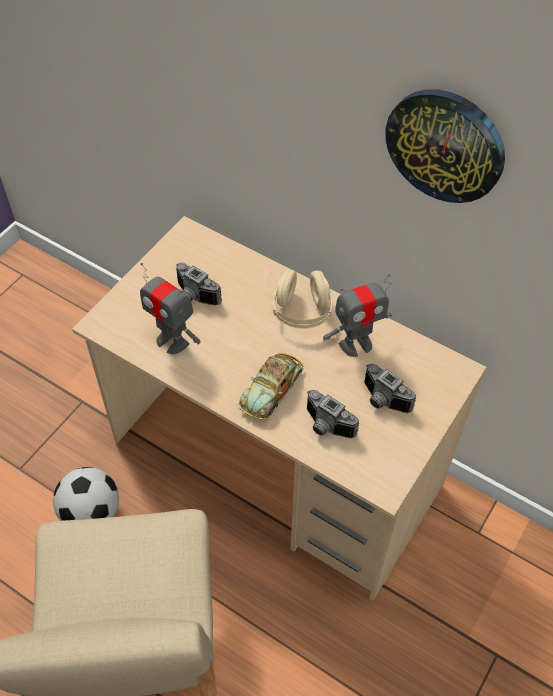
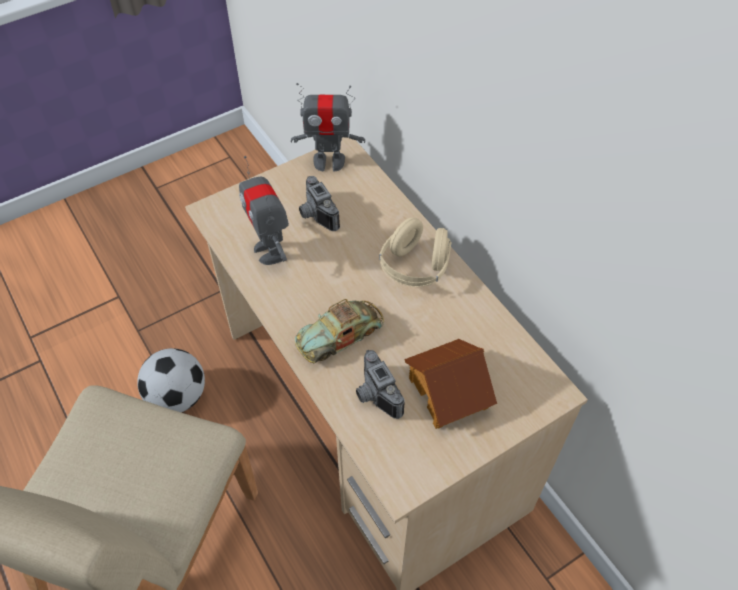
camera: 25 degrees right, 0 degrees up
toy robot [323,274,392,357] -> toy robot moved to [291,83,365,172]
camera [364,364,416,413] -> toy house [404,339,497,429]
wall clock [385,89,505,203] -> none

